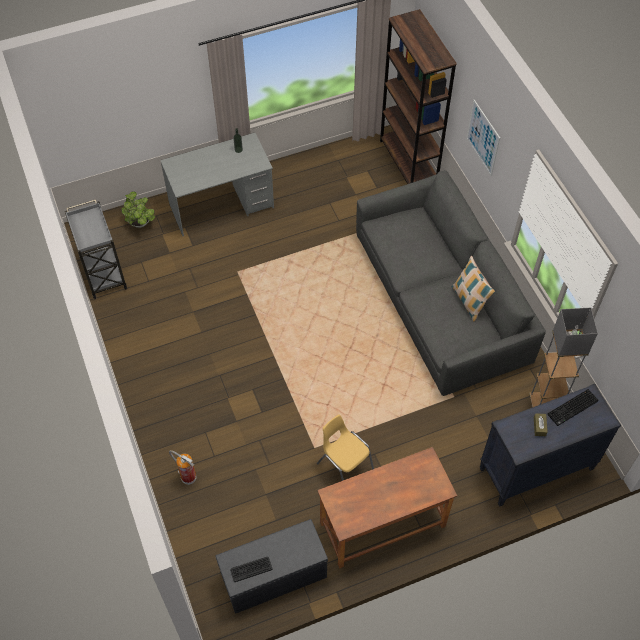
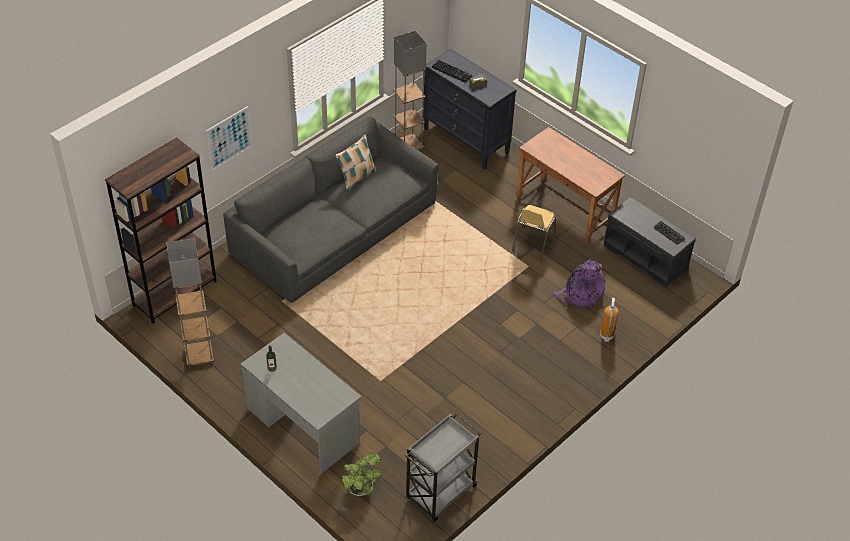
camera: 115 degrees left, 10 degrees down
none -> grey floor lamp [166,238,214,367]
none -> purple backpack [553,259,605,307]

